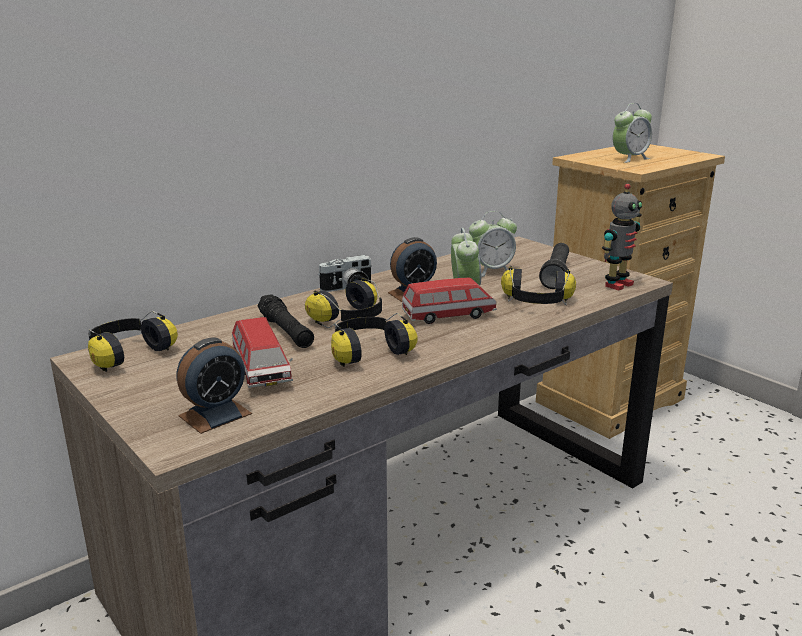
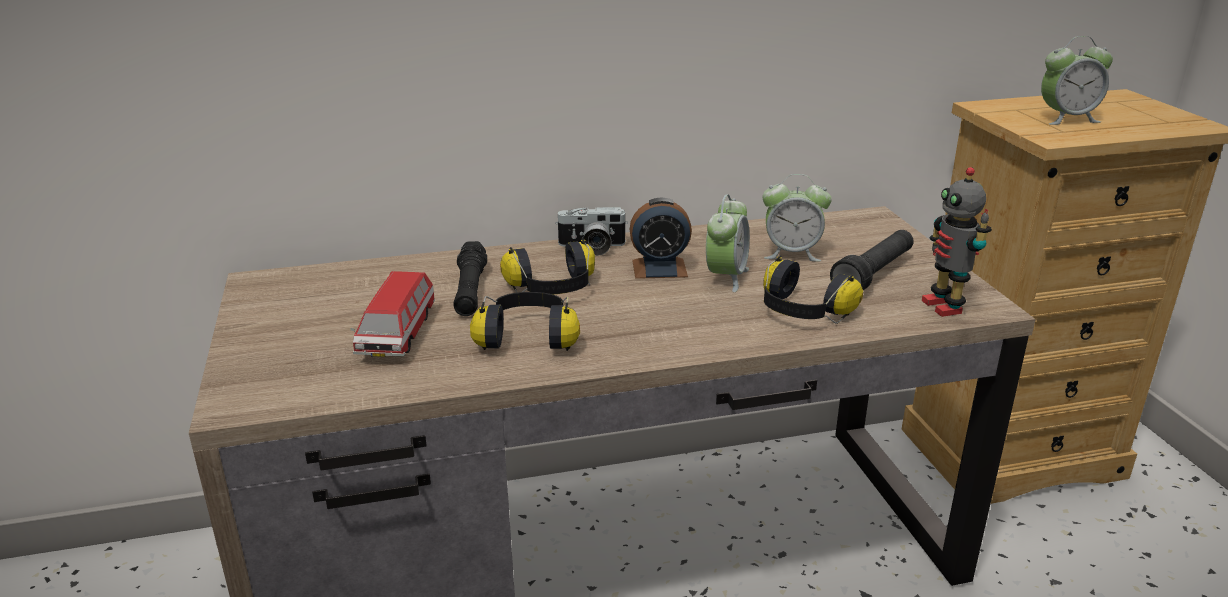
camera: 25 degrees right, 5 degrees up
headphones [88,311,178,372] -> none
alarm clock [176,338,252,434] -> none
toy car [402,278,497,324] -> none
toy robot [602,184,642,290] -> toy robot turned 90 degrees clockwise [922,167,992,317]

